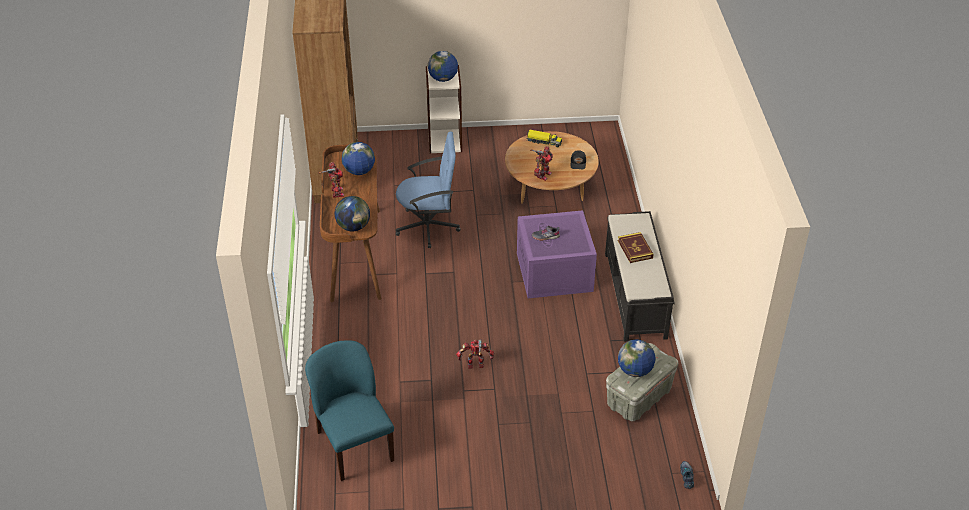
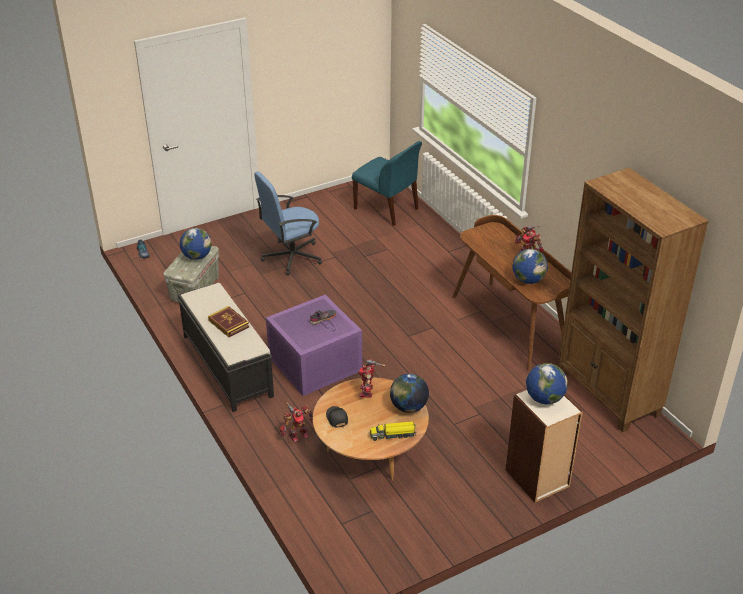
camera: 155 degrees right, 5 degrees down
globe [335,196,370,231] -> globe moved to [390,374,429,413]
blue office chair [396,132,461,248] -> blue office chair moved to [254,172,322,275]
toy robot [456,339,494,369] -> toy robot moved to [280,402,313,443]

